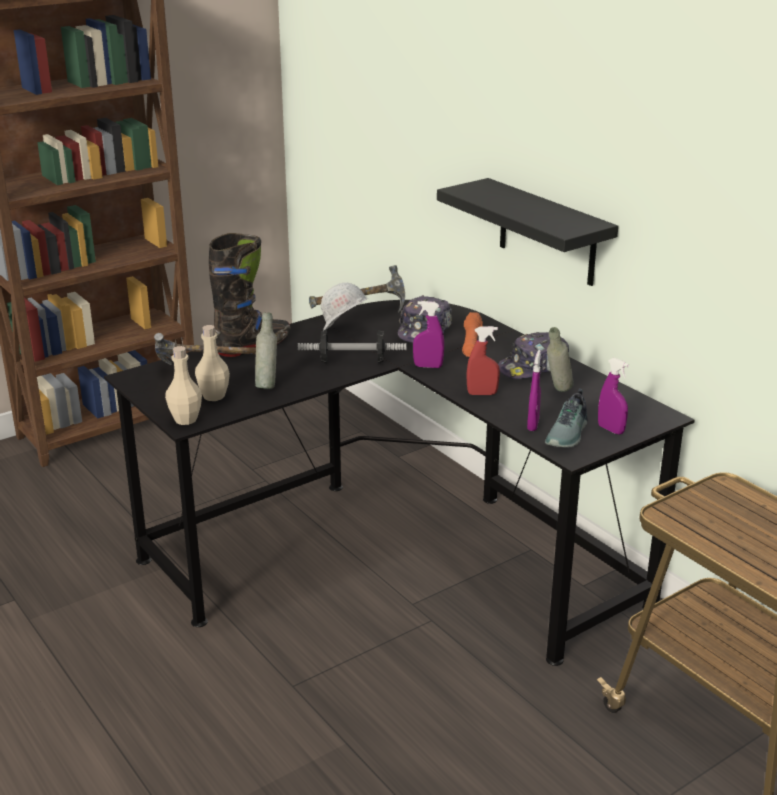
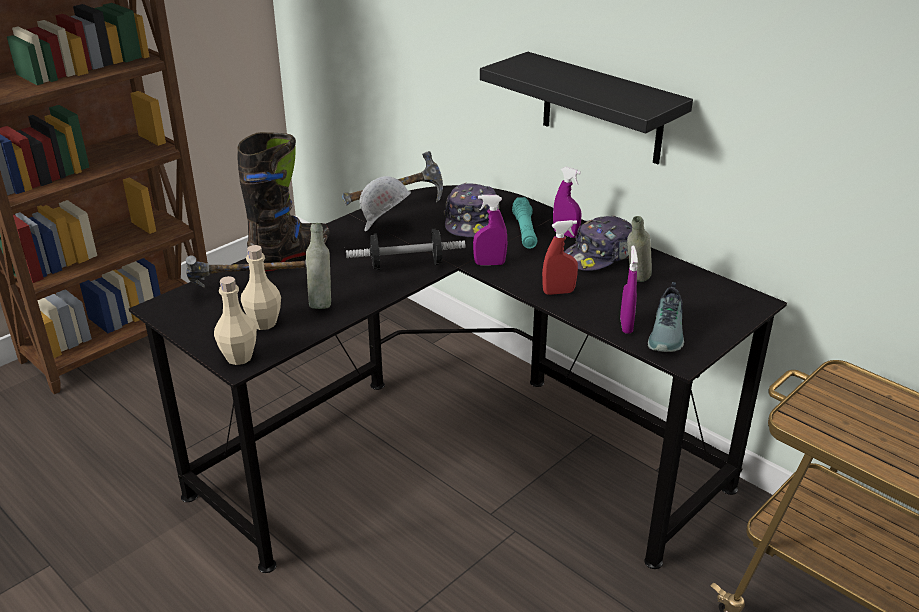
camera: 10 degrees left, 5 degrees up
orange flashlight [462,312,483,357] -> turquoise flashlight [512,197,538,249]
purple spray bottle [598,358,629,435] -> purple spray bottle moved to [553,166,581,238]

